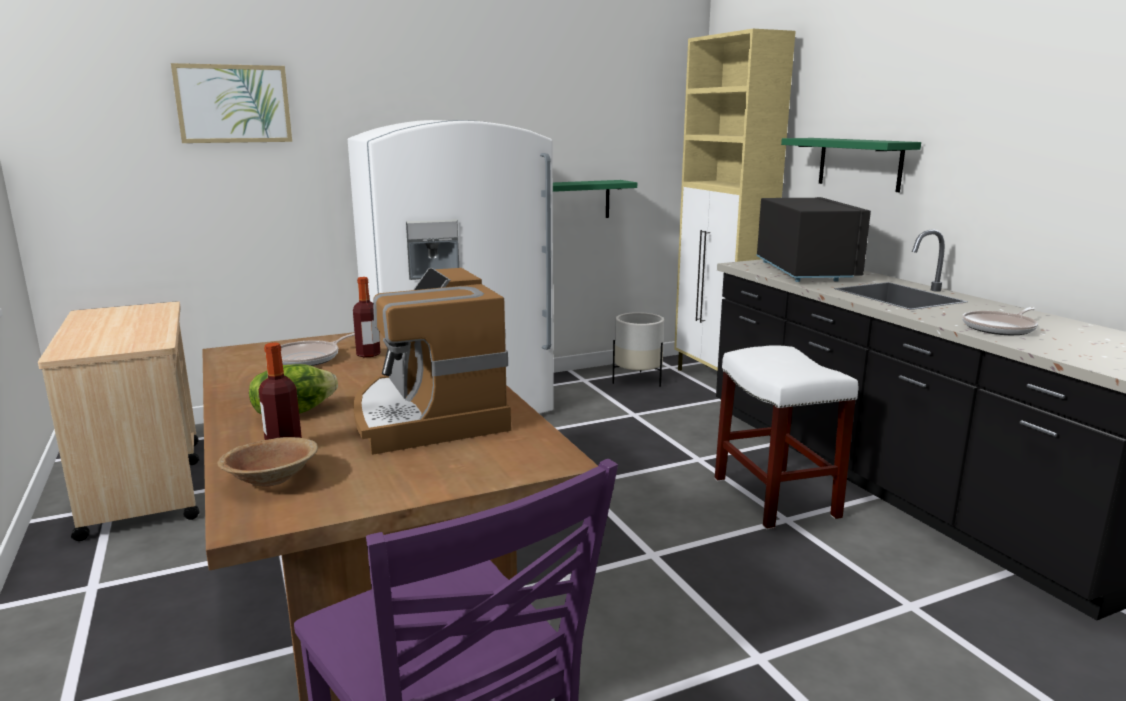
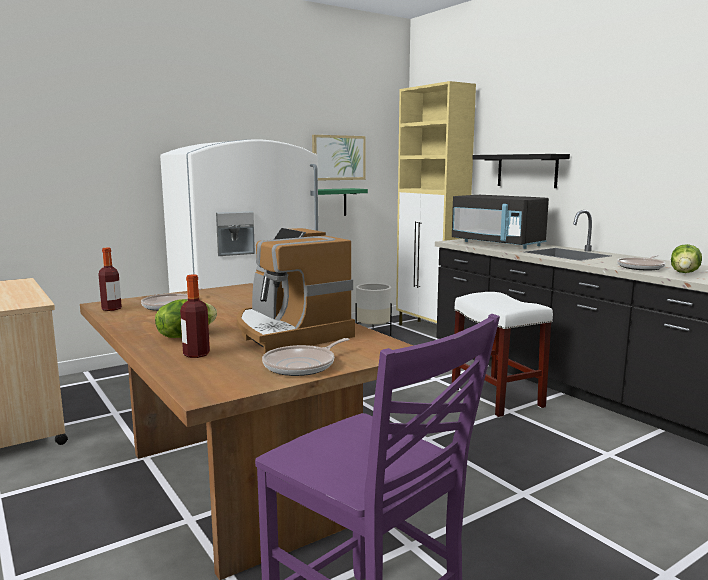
camera: 10 degrees left, 5 degrees down
picture [171,63,292,143] -> picture moved to [312,135,366,181]
brown bowl [217,437,318,487] -> none
bottle [353,277,381,358] -> bottle moved to [98,248,122,311]
black microwave [757,197,871,282] -> black microwave turned 150 degrees clockwise [452,195,549,249]
green shelf [781,138,921,192] -> black shelf [472,154,570,188]
none -> frying pan [262,338,349,376]
none -> lettuce [671,244,702,273]

